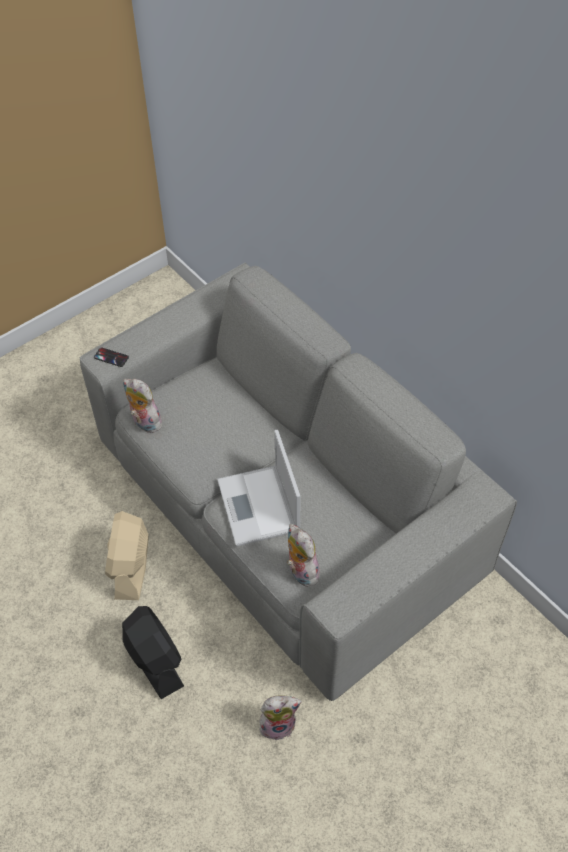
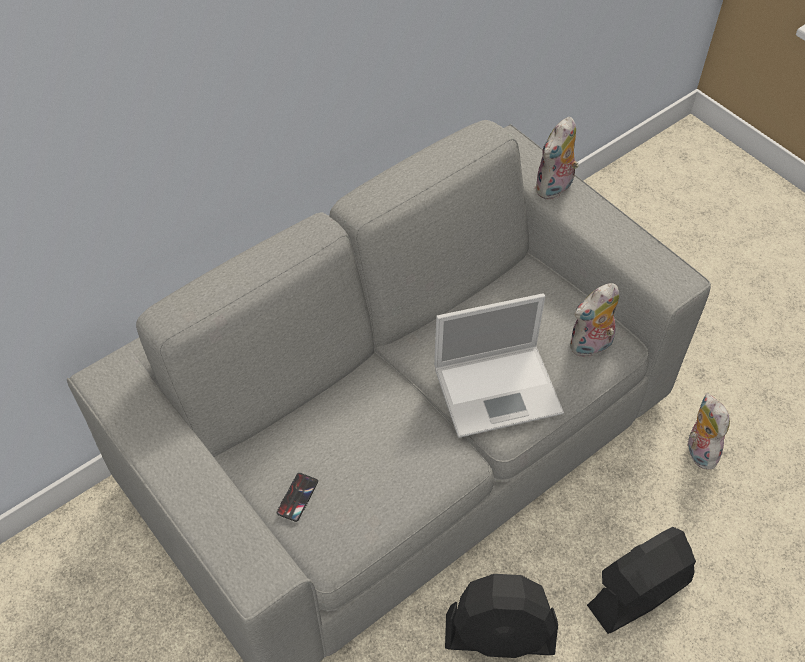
camera: 90 degrees left, 0 degrees up
phone [94,347,129,367] -> phone moved to [277,473,318,522]
beige fan [105,511,149,600] -> black fan [445,574,558,658]
plush toy [123,379,162,433] -> plush toy moved to [534,117,579,200]

